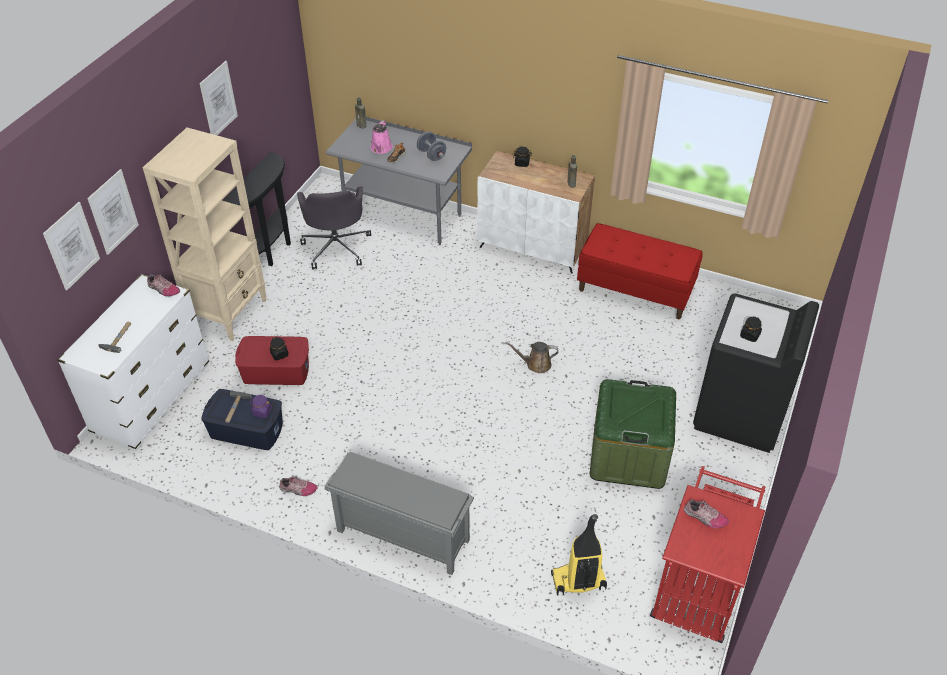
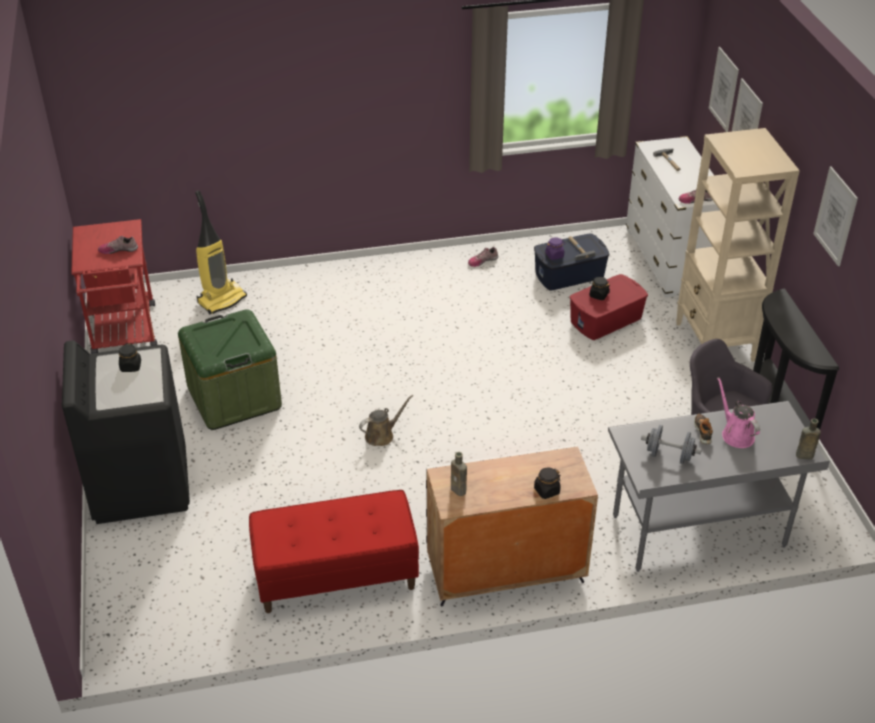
camera: 145 degrees right, 5 degrees down
grey shoe rack [324,452,474,575] -> none

